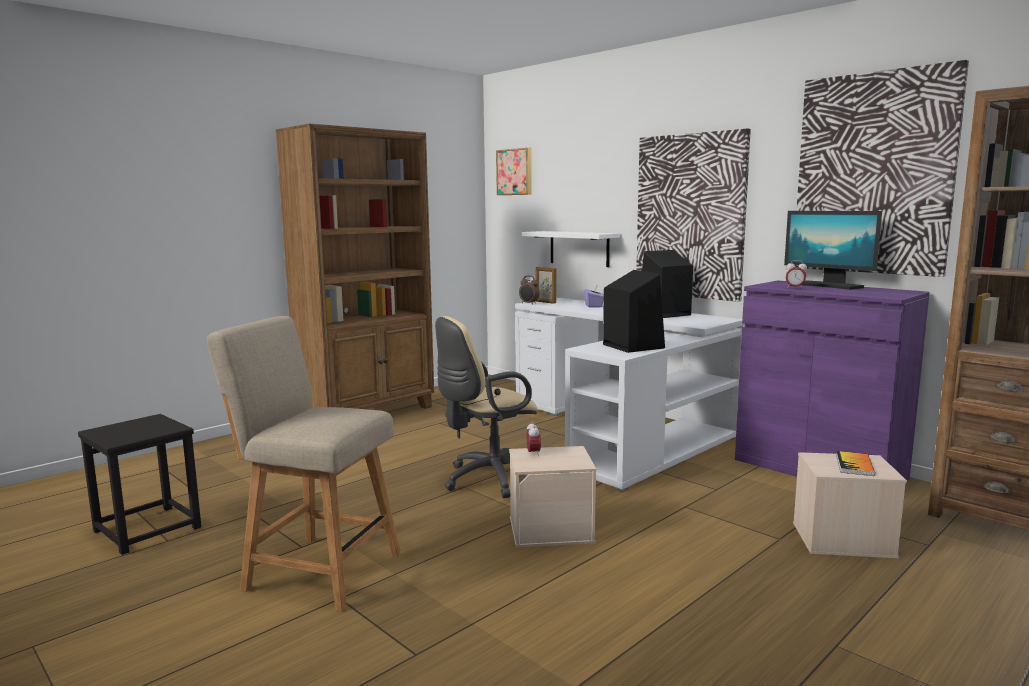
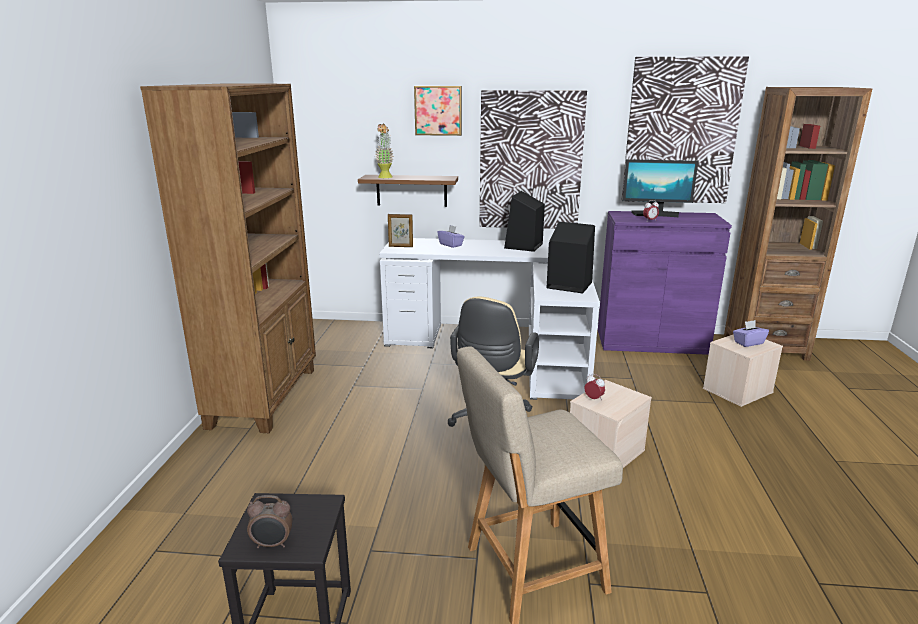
camera: 40 degrees left, 10 degrees up
picture [496,148,532,195] -> picture moved to [414,86,462,136]
alarm clock [519,276,539,305] -> alarm clock moved to [247,495,293,548]
white shelf [522,231,620,267] -> brown shelf [358,175,458,207]
book [836,451,875,476] -> purple tissue box [733,320,769,347]
none -> potted plant [375,124,394,178]

